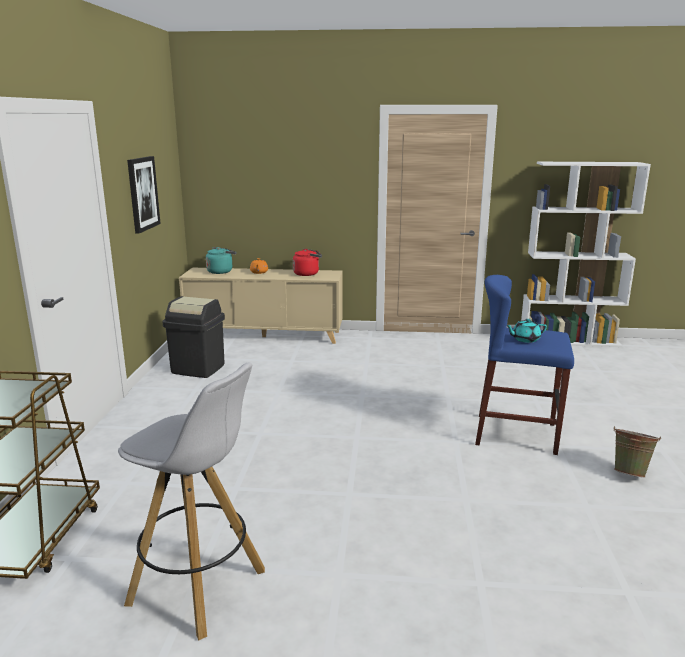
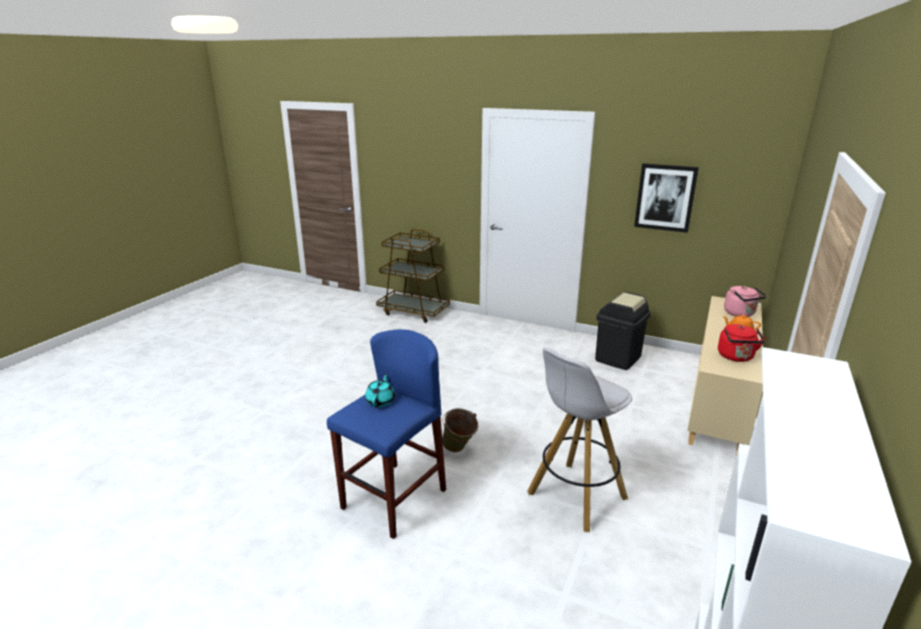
camera: 110 degrees right, 5 degrees up
white stool [118,362,265,640] -> white stool moved to [527,347,632,532]
turquoise kettle [206,247,237,274] -> pink kettle [724,286,767,317]
green bucket [613,426,661,478] -> green bucket moved to [442,408,478,452]

